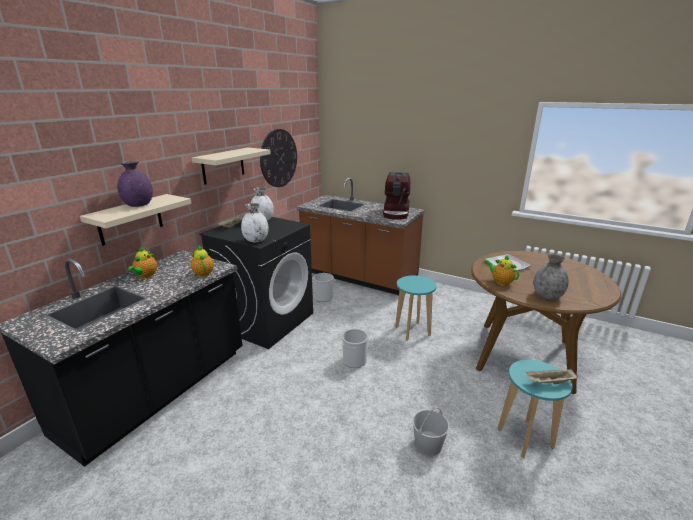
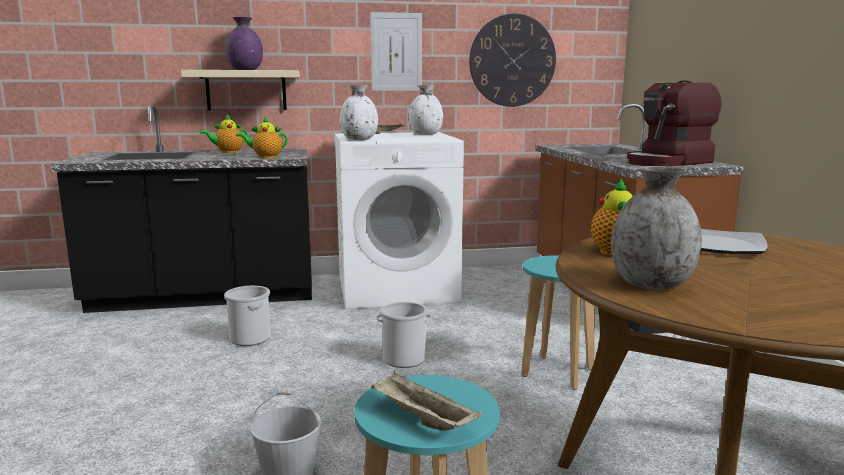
camera: 50 degrees right, 10 degrees down
teapot [191,245,214,277] -> teapot turned 120 degrees counterclockwise [236,116,288,158]
beige shelf [192,148,271,184] -> picture [370,12,422,91]
black washing machine [199,217,313,349] -> white washing machine [335,132,464,309]
bucket [312,273,335,302] -> bucket moved to [224,286,271,346]

